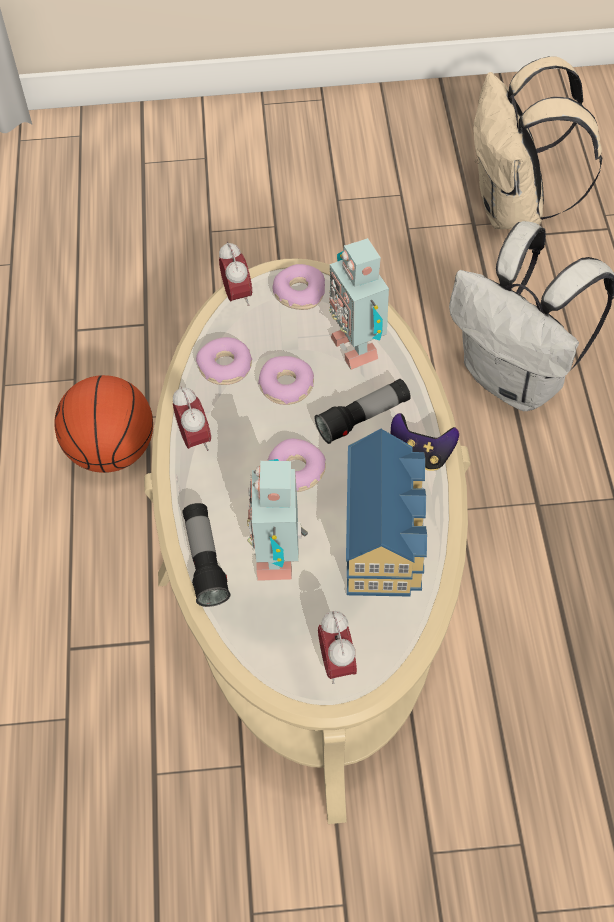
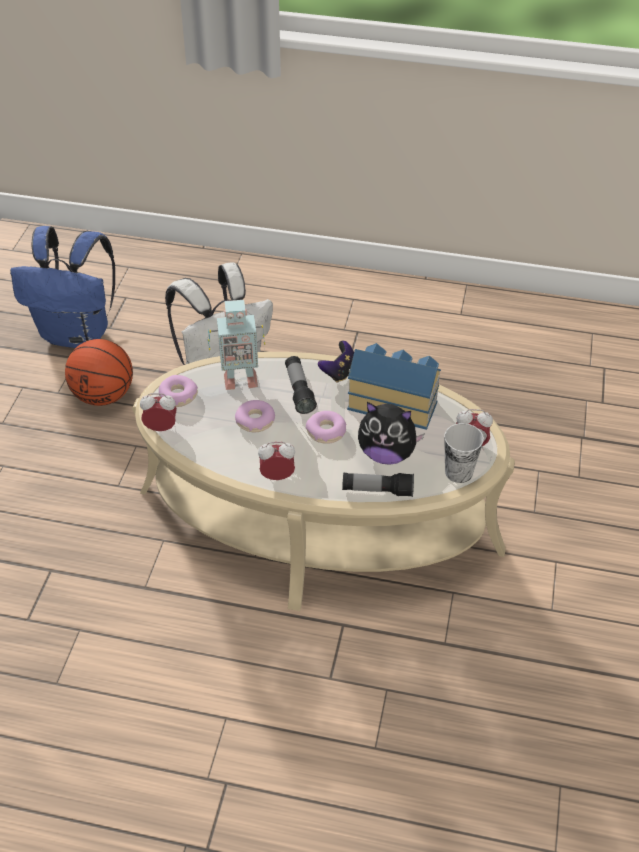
camera: 75 degrees left, 10 degrees down
basketball [54,375,153,473] -> basketball moved to [65,339,133,406]
donut [196,337,253,385] -> none
toy robot [247,459,308,581] -> plush toy [358,402,425,465]
beige backpack [473,56,602,229] -> blue backpack [10,226,115,348]
none -> cup [444,423,484,483]

